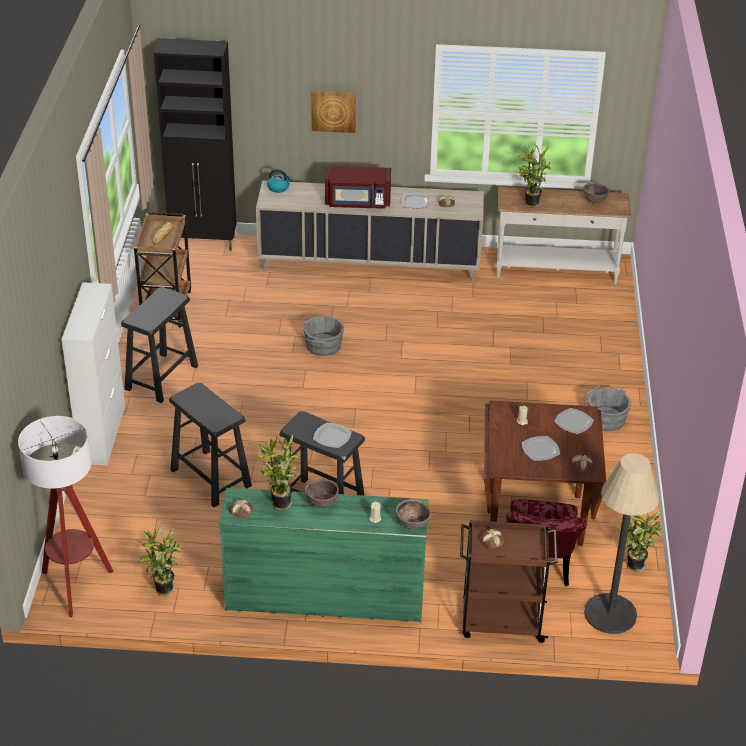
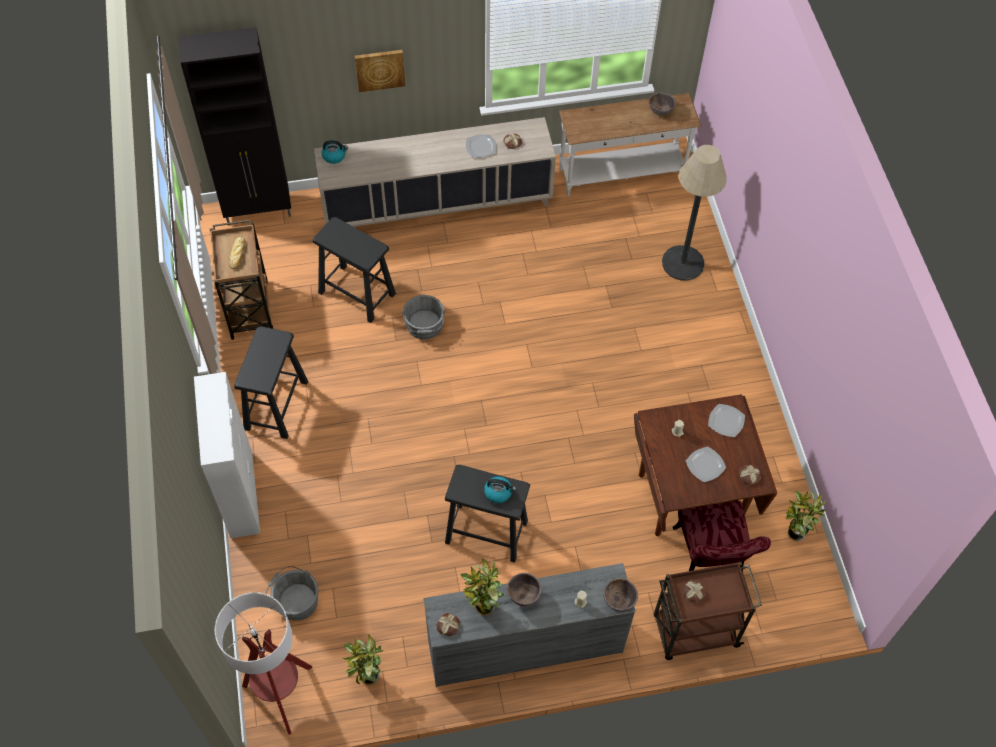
camera: 15 degrees left, 20 degrees up
black stool [169,383,252,507] -> black stool moved to [312,217,396,323]
green dresser [219,488,428,623] -> grey dresser [423,563,635,687]
plate [313,422,352,448] -> kettle [484,476,516,503]
red microwave [325,166,391,209] -> none
potted plant [518,144,551,208] -> none
grey bucket [583,385,631,431] -> grey bucket moved to [266,566,318,621]
floor lamp [584,453,660,634] -> floor lamp moved to [662,145,727,281]

